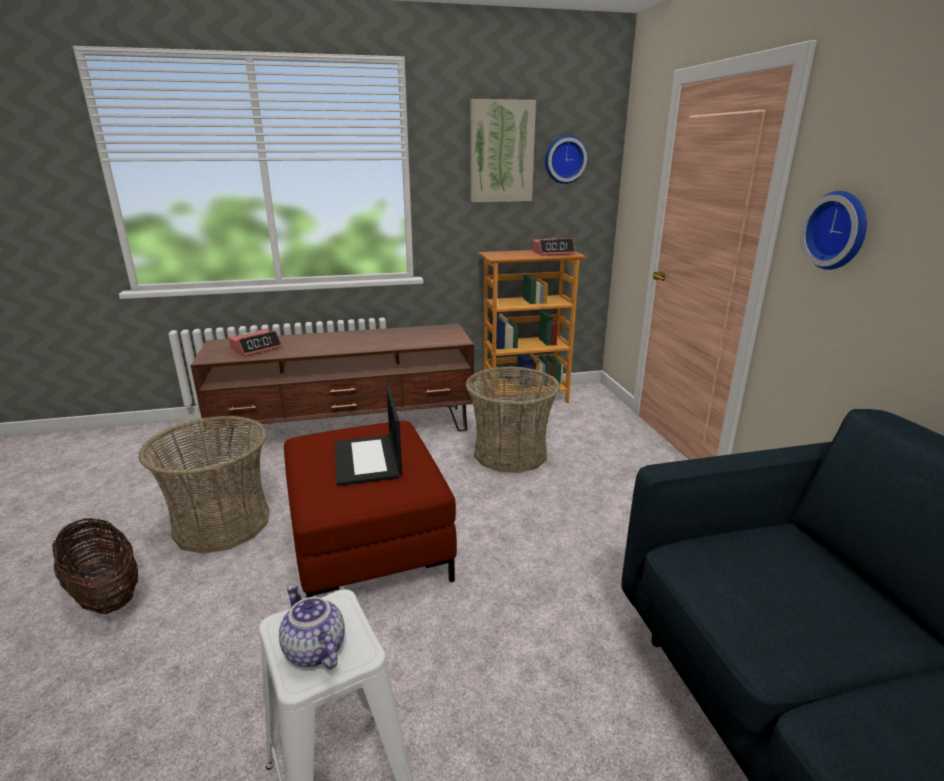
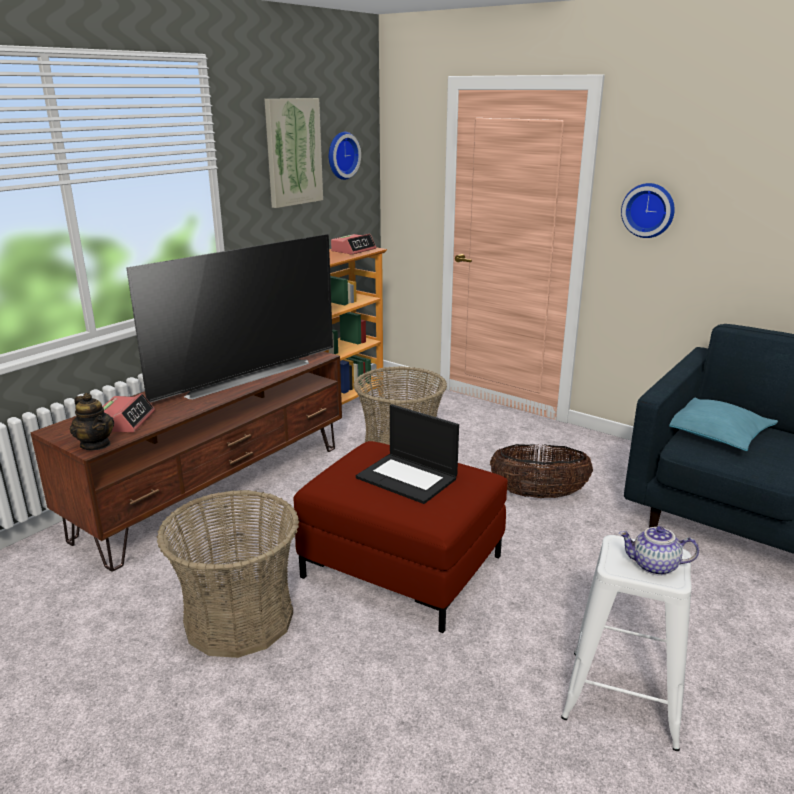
camera: 40 degrees left, 0 degrees up
basket [52,518,138,614] -> basket moved to [490,444,593,498]
none -> teapot [70,393,114,450]
none -> television [126,234,333,403]
none -> turquoise pillow [669,397,778,451]

